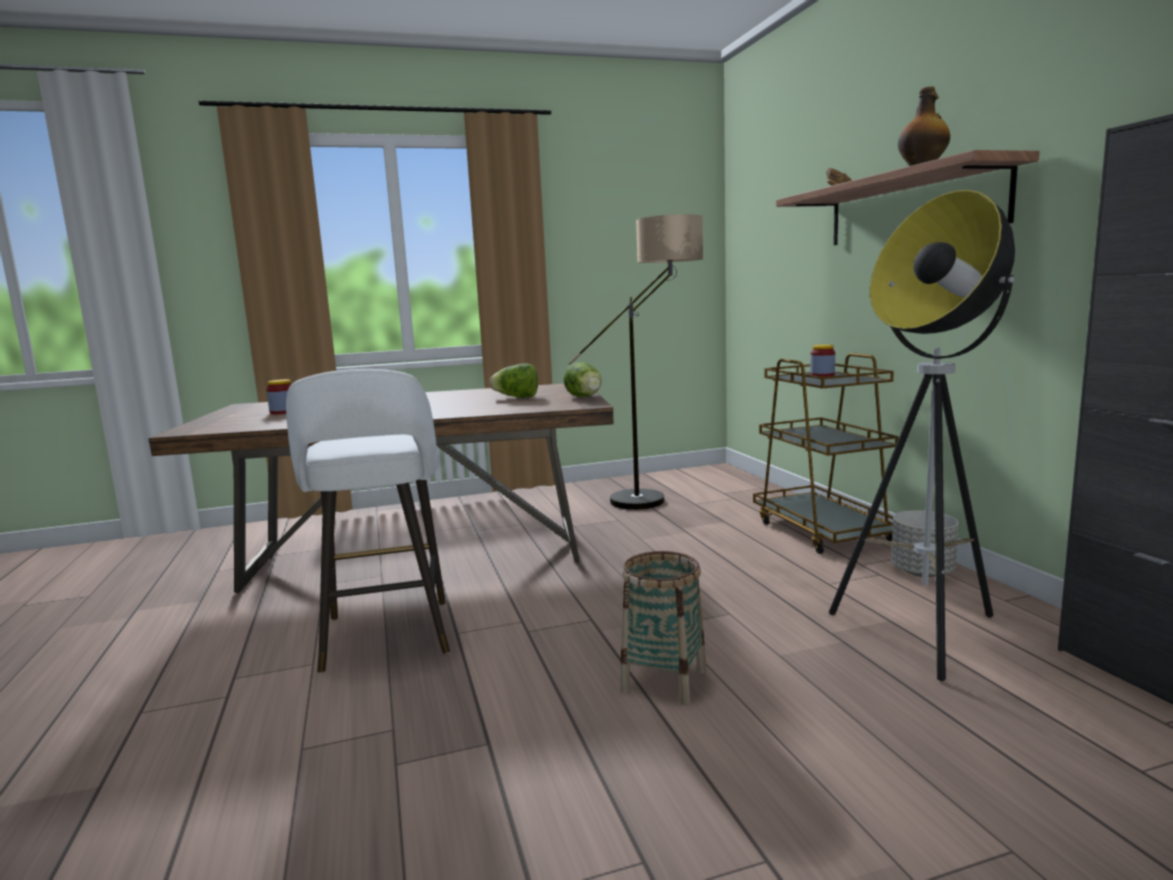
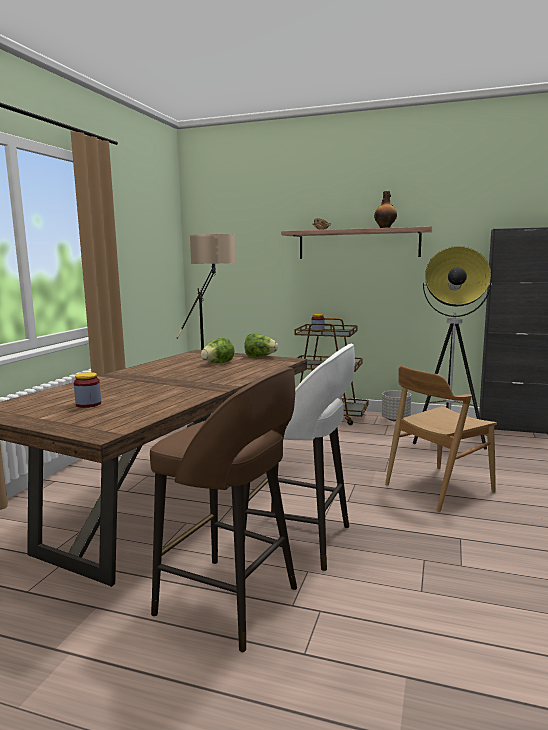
camera: 55 degrees left, 0 degrees up
basket [620,551,707,705] -> brown chair [385,366,497,512]
none -> brown stool [150,367,297,652]

